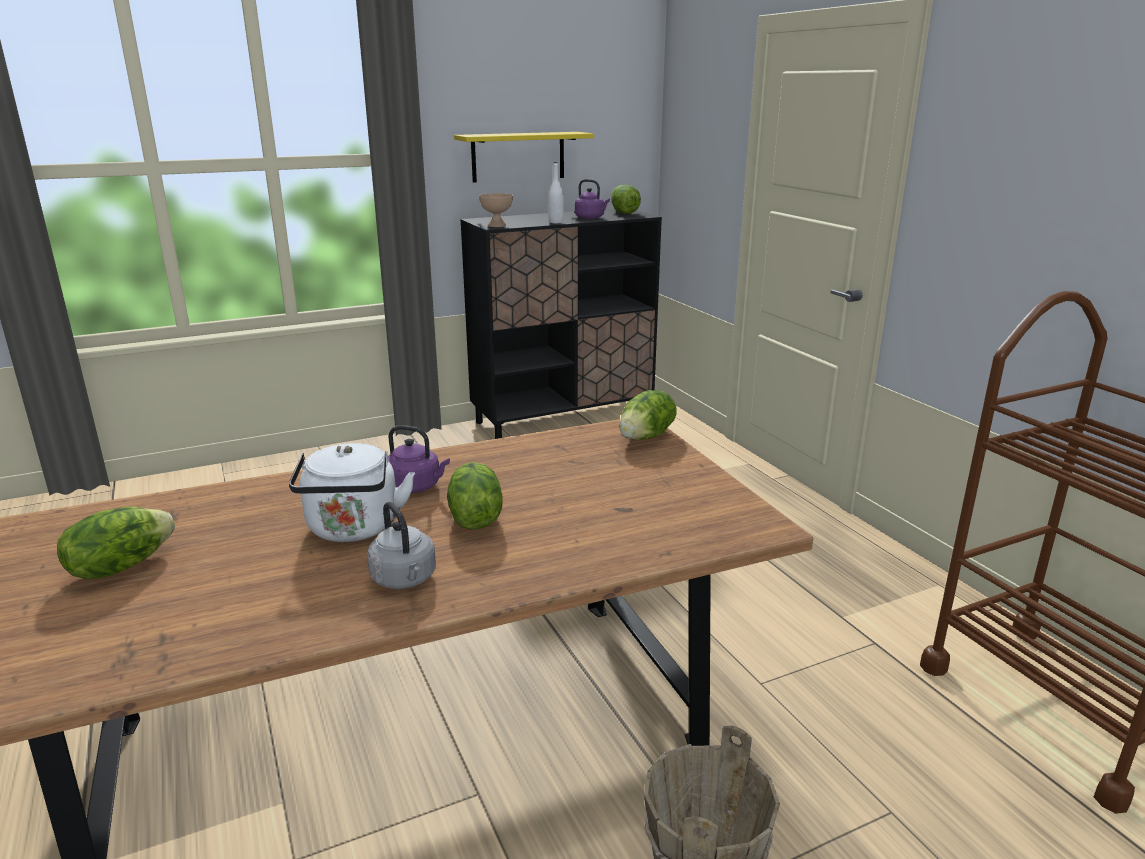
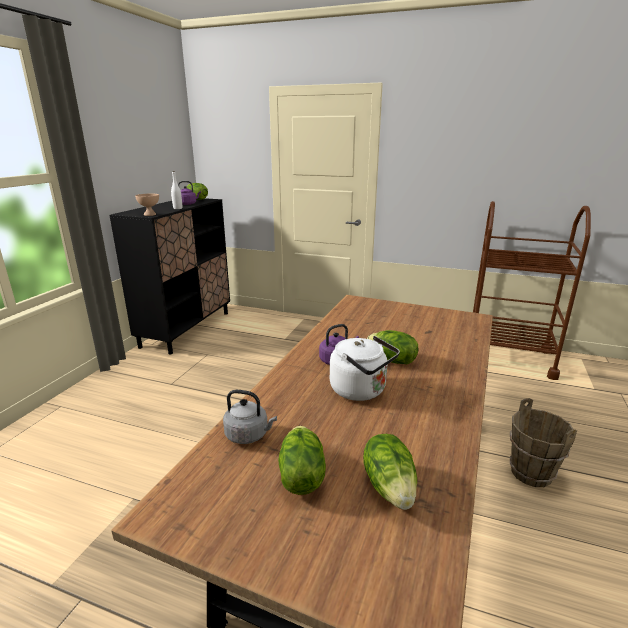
camera: 45 degrees left, 0 degrees up
grey kettle [367,502,436,589] -> grey kettle moved to [223,390,277,444]
yellow shelf [454,132,594,182] -> none
lettuce [619,390,676,440] -> lettuce moved to [363,434,417,510]

